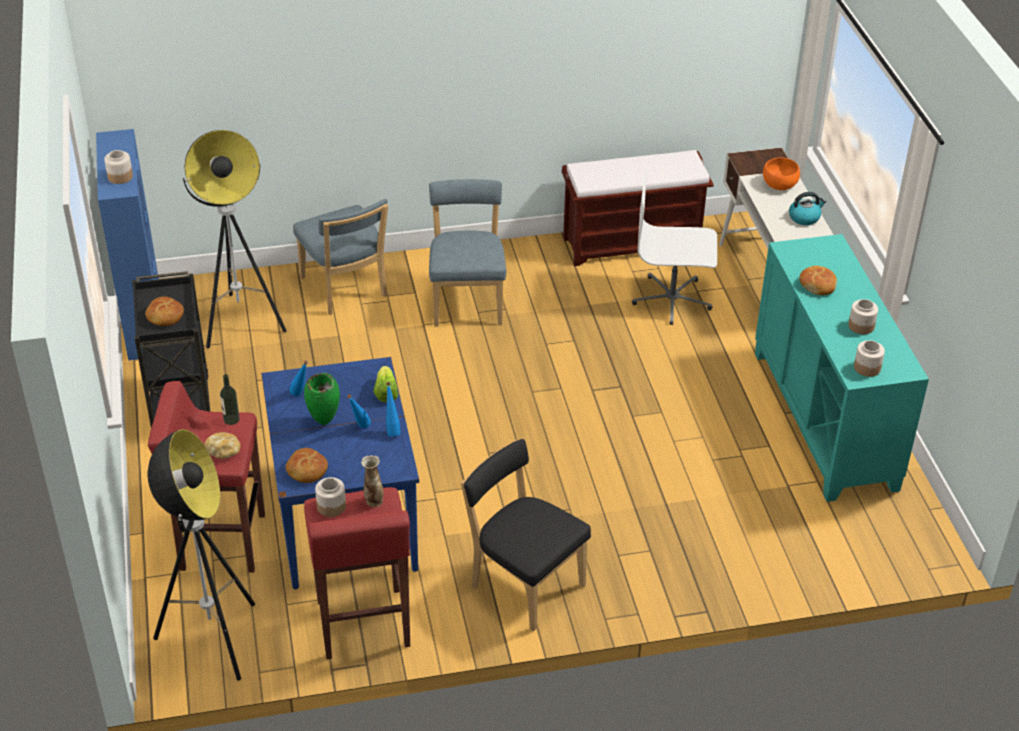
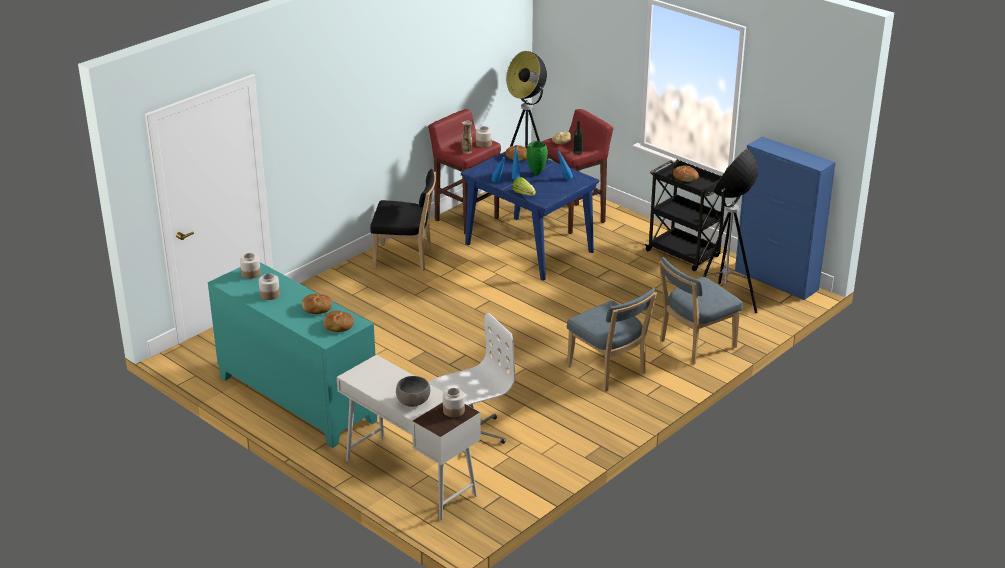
camera: 145 degrees right, 10 degrees down
jar [104,150,133,184] -> jar moved to [443,388,465,417]
blue chair [293,199,388,315] -> blue chair turned 60 degrees counterclockwise [659,257,742,364]
brown bench [562,150,714,266] -> none
orange bowl [763,157,800,190] -> grey bowl [396,376,430,407]
kettle [789,192,827,225] -> none
none -> bread [324,311,354,332]

